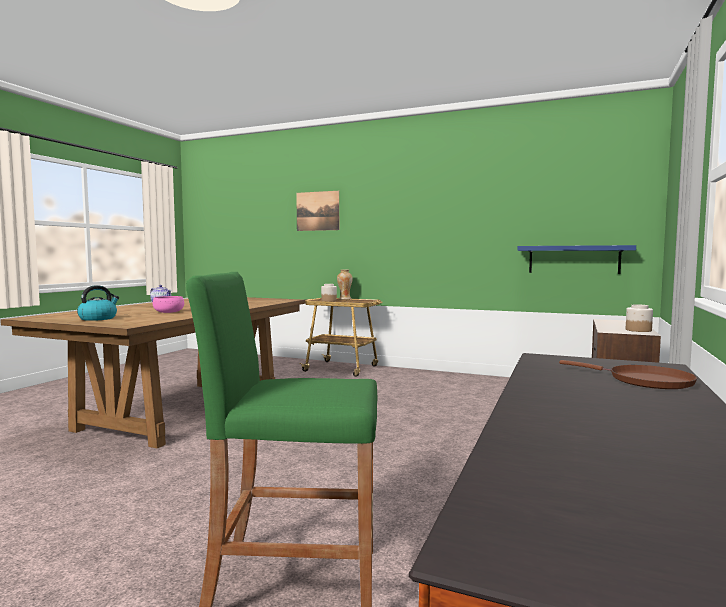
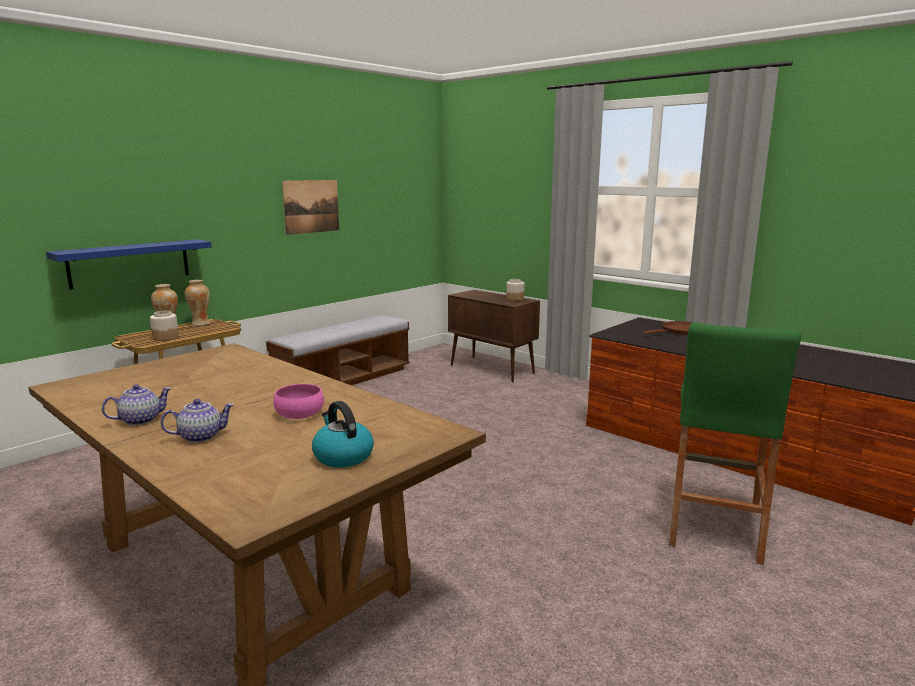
camera: 70 degrees left, 10 degrees up
picture [296,191,339,231] -> picture moved to [282,180,339,235]
blue shelf [517,245,636,274] -> blue shelf moved to [46,239,212,290]
none -> teapot [161,399,234,443]
none -> vase [184,280,210,326]
none -> bench [266,315,410,385]

